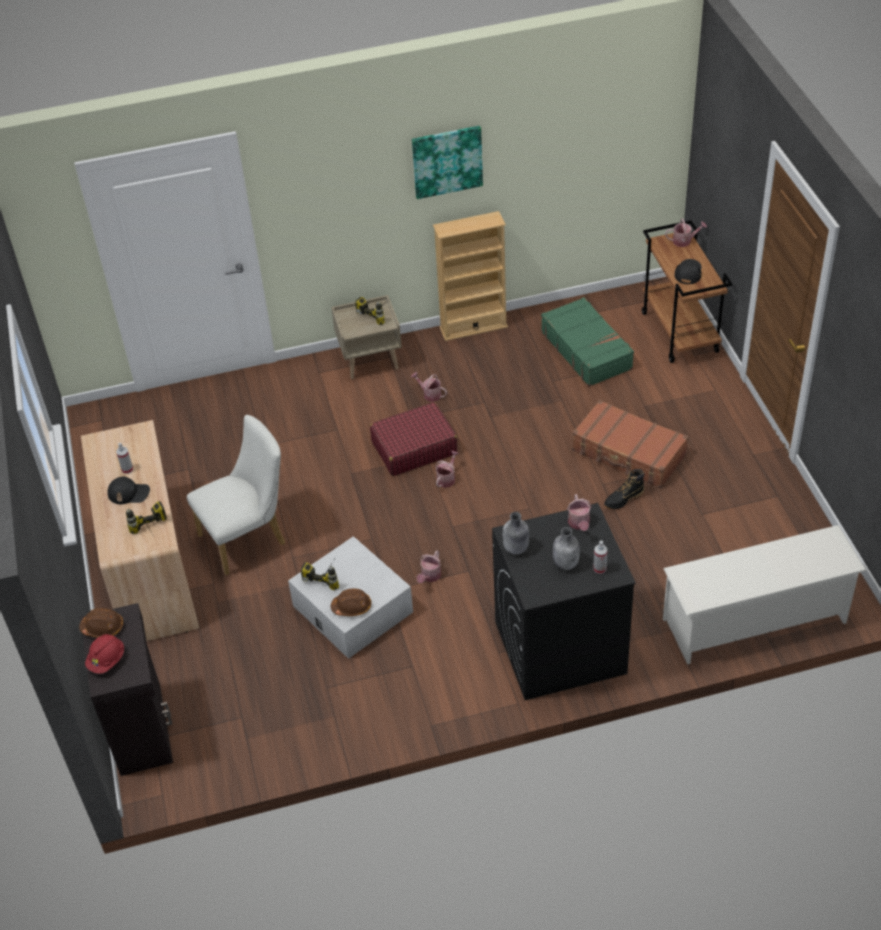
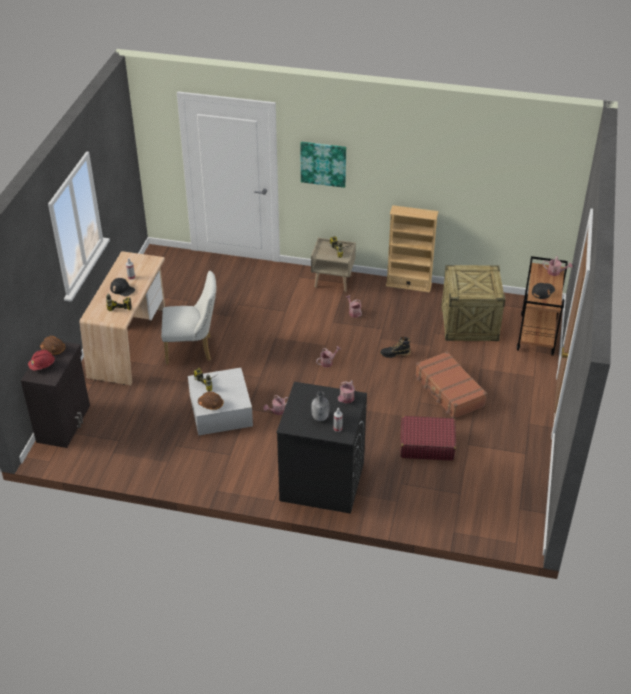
camera: 25 degrees right, 5 degrees down
red suitcase [370,402,457,476] -> red suitcase moved to [400,416,456,461]
picture [412,126,483,199] -> picture moved to [300,142,346,188]
grey bottle [503,512,529,555] -> none
green suitcase [541,297,634,387] -> crate [441,265,506,341]
black boot [604,469,644,509] -> black boot moved to [380,336,411,358]
white shoe rack [663,525,866,664] -> none

